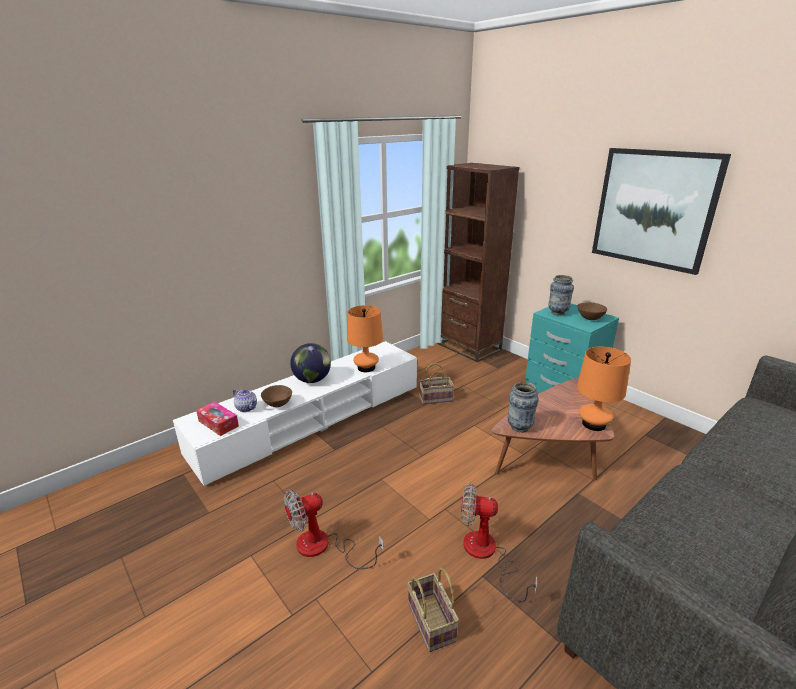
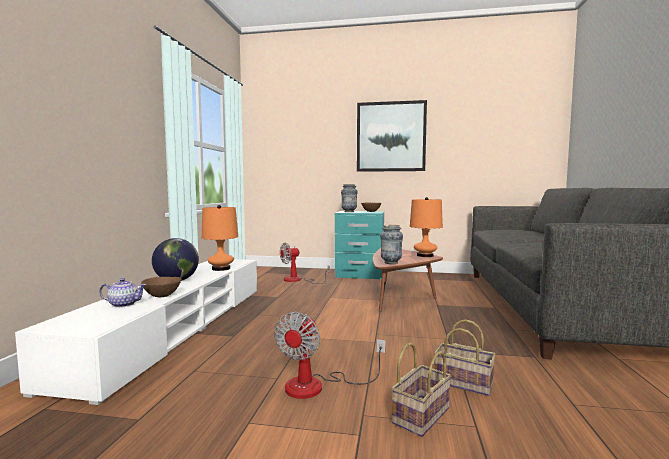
camera: 40 degrees left, 20 degrees down
tissue box [196,401,239,436] -> none
basket [419,363,454,405] -> basket moved to [391,342,451,437]
brown bookcase [437,163,519,362] -> none
fan [461,483,537,602] -> fan moved to [280,243,330,284]

